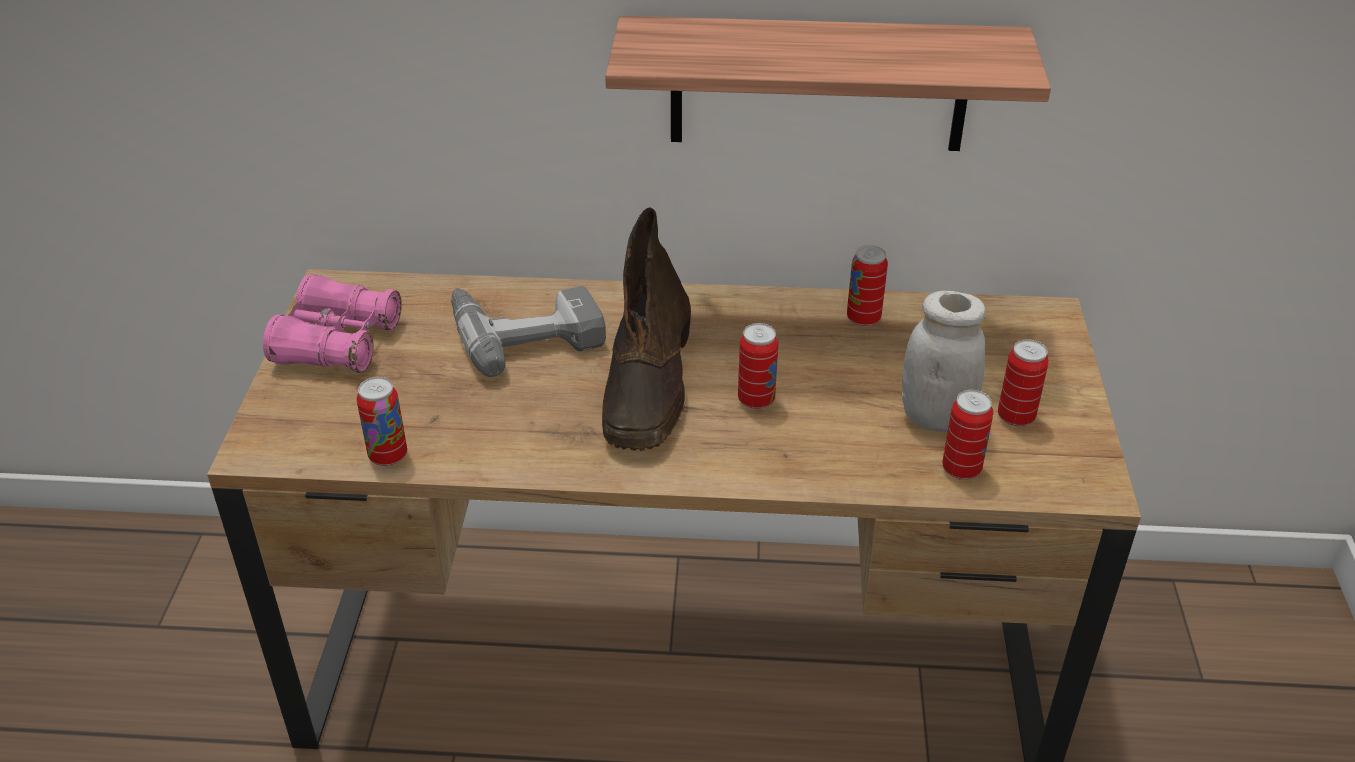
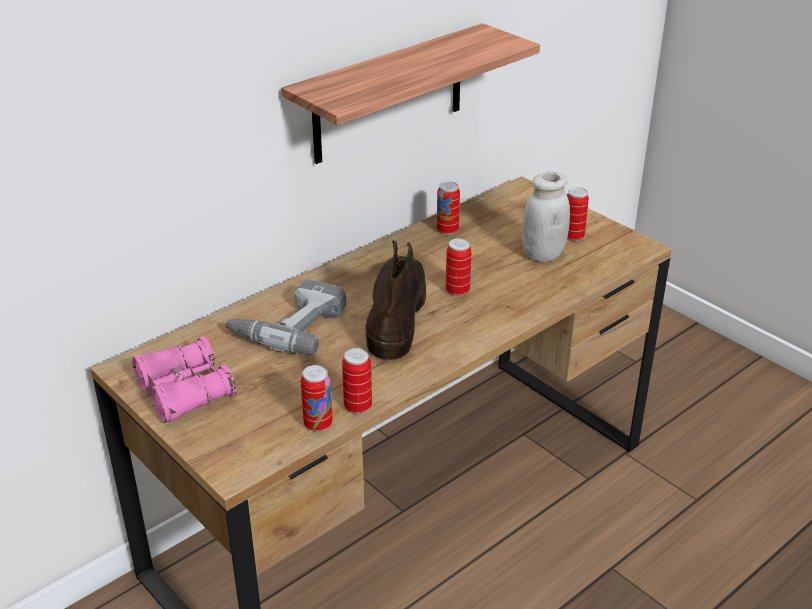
camera: 45 degrees left, 5 degrees down
brown boot [602,208,691,451] -> brown boot turned 135 degrees counterclockwise [365,240,426,360]
can [942,390,993,480] -> can moved to [342,348,372,414]

